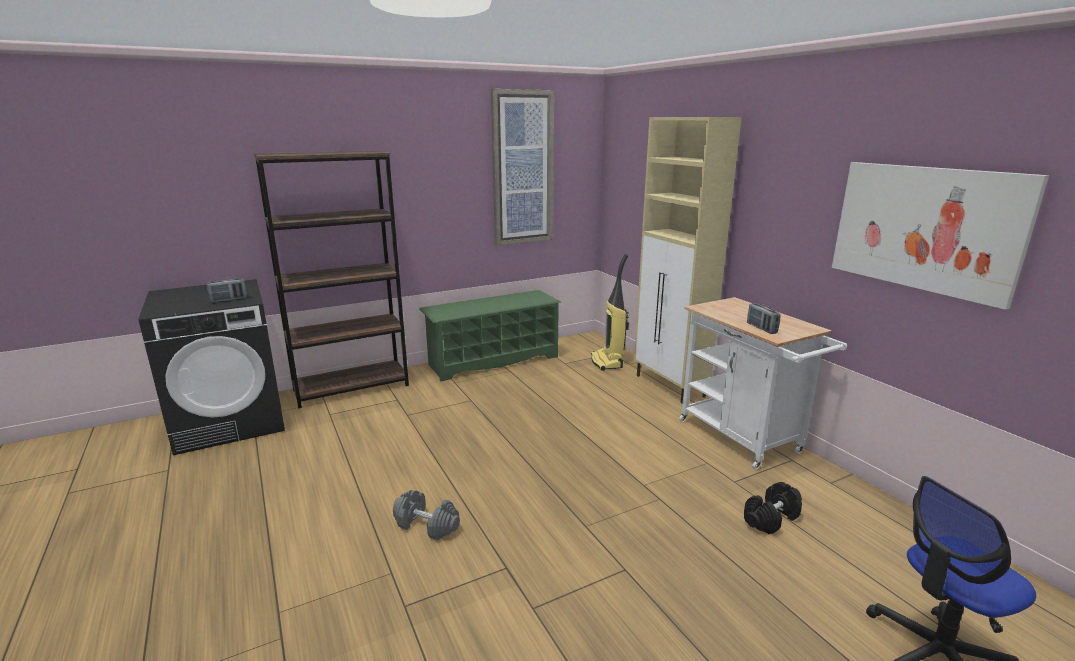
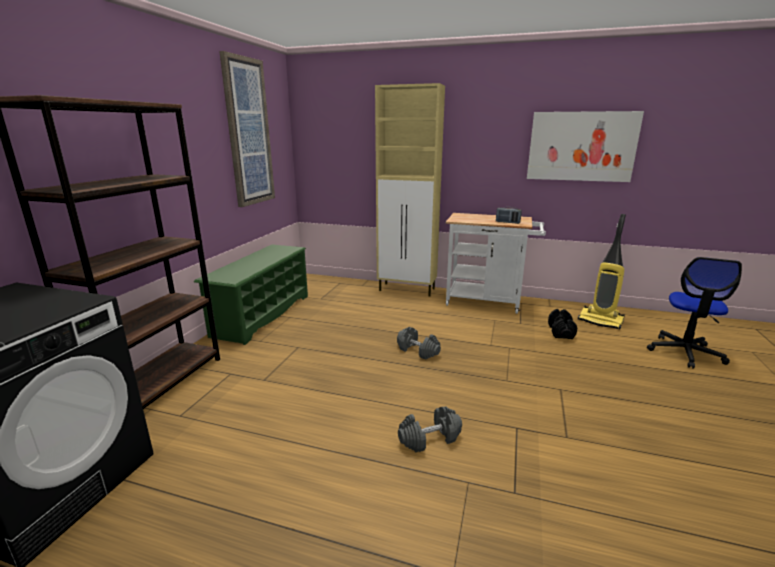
camera: 45 degrees left, 0 degrees up
radio [206,278,247,303] -> none
vacuum cleaner [591,254,629,371] -> vacuum cleaner moved to [578,214,626,330]
none -> grey dumbbell [397,327,441,360]

